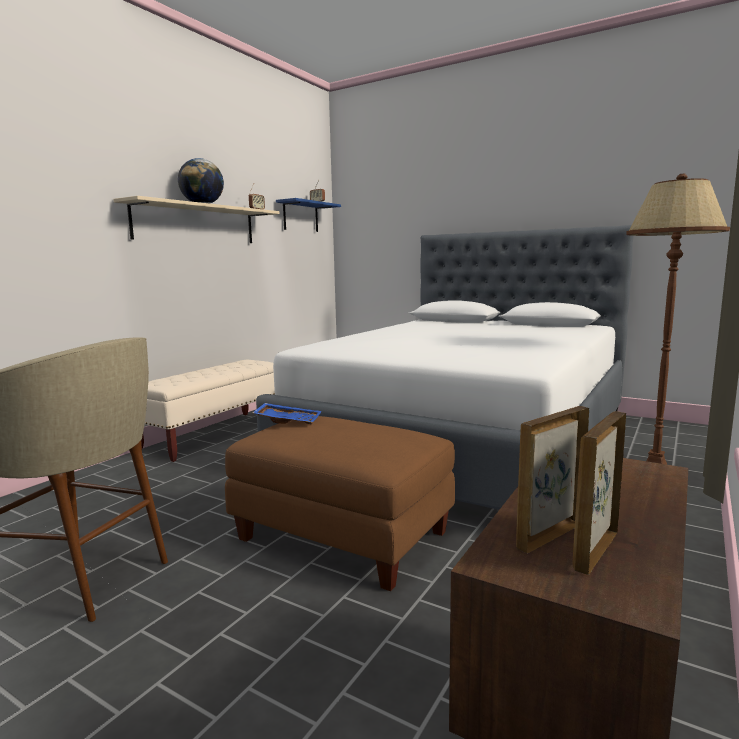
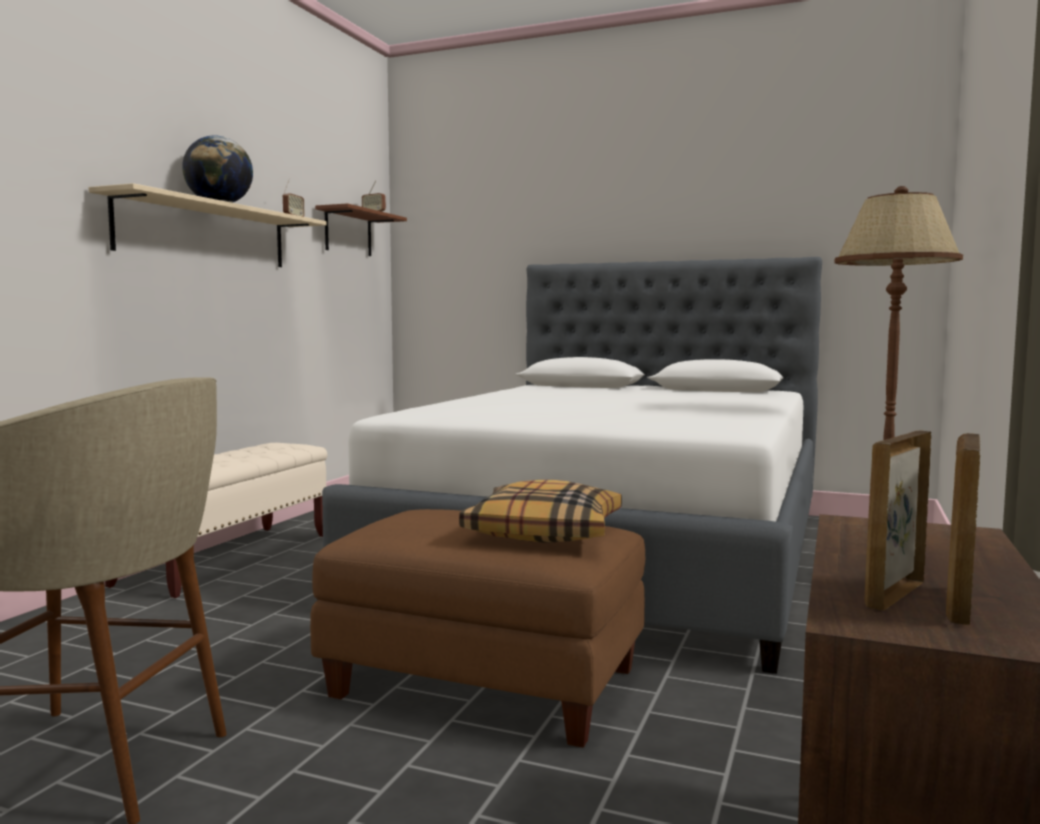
camera: 10 degrees left, 5 degrees down
blue tray [252,403,322,424] -> none
blue shelf [276,198,341,232] -> brown shelf [315,203,407,256]
none -> pillow [459,480,622,543]

